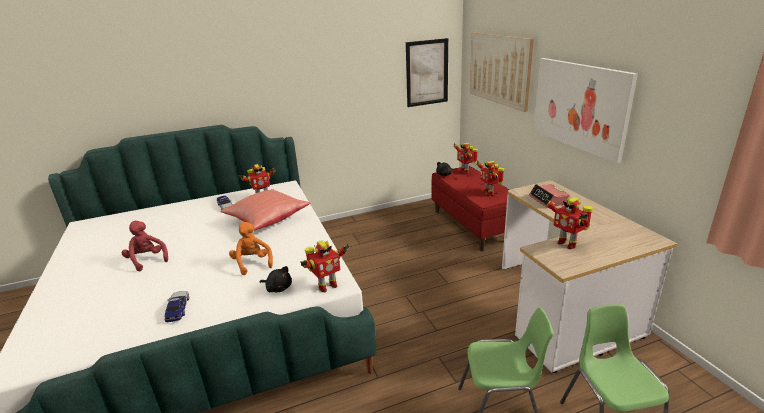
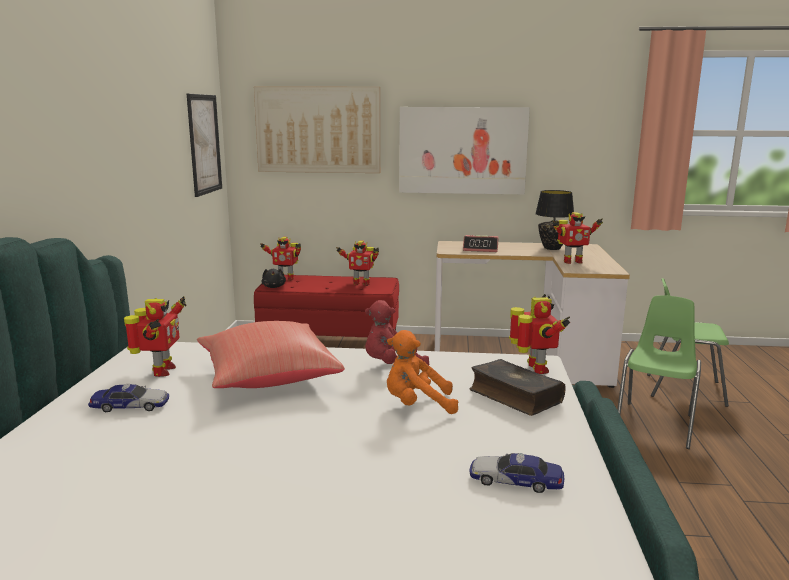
camera: 65 degrees left, 10 degrees down
red plush toy [122,221,168,271] -> red plush toy moved to [365,300,429,365]
black plush toy [260,266,292,292] -> book [470,359,566,416]
none -> black table lamp [535,190,574,250]

